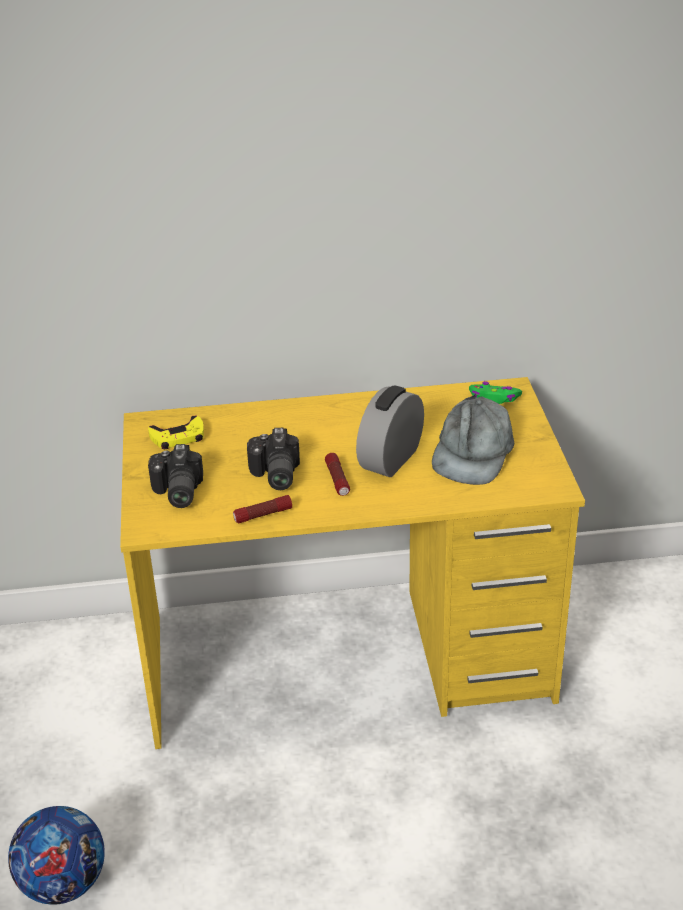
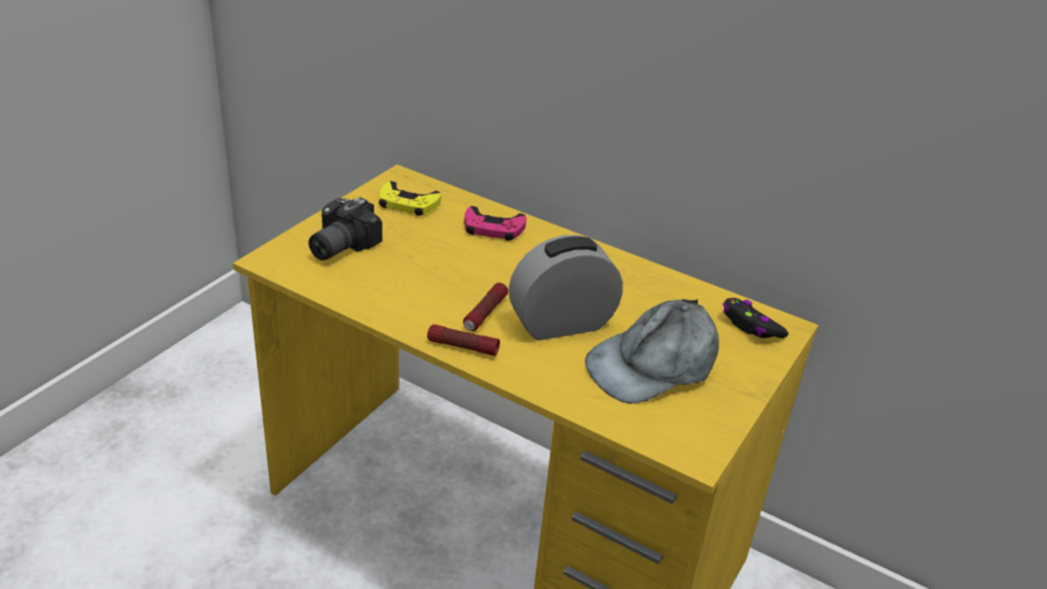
camera: 35 degrees right, 0 degrees up
football [8,806,105,905] -> none
flashlight [233,495,292,523] -> flashlight moved to [427,324,500,356]
camera [247,428,300,490] -> none
green game controller [469,381,522,404] -> black game controller [723,298,789,338]
none -> pink game controller [465,206,526,241]

